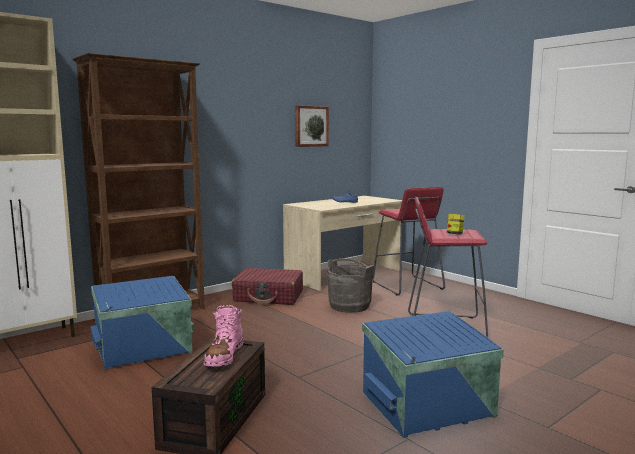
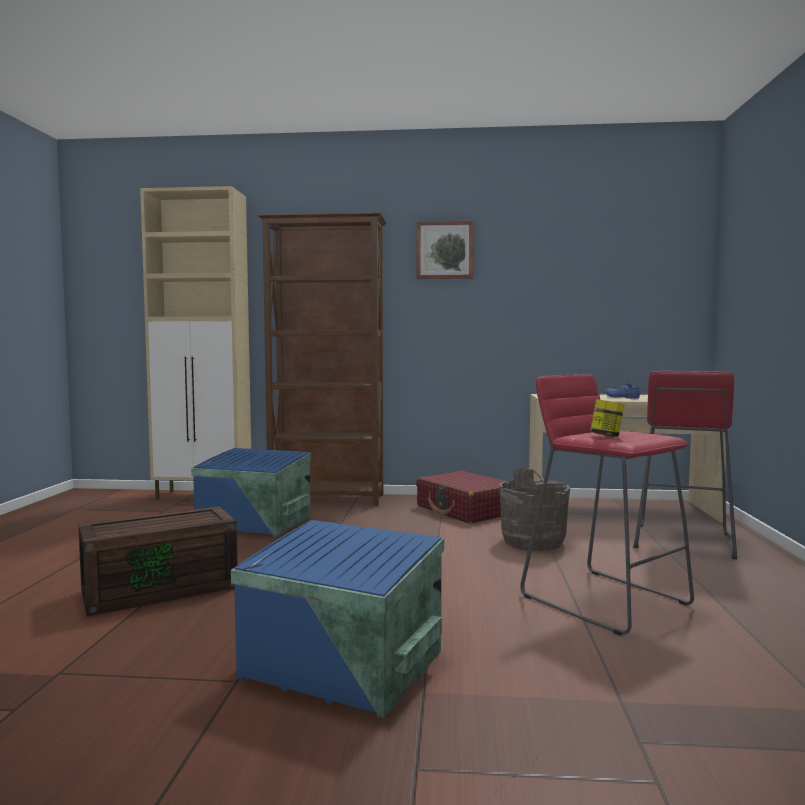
camera: 45 degrees right, 5 degrees down
pink boot [204,305,243,366] -> none
picture [295,105,329,147] -> picture moved to [416,221,473,279]

